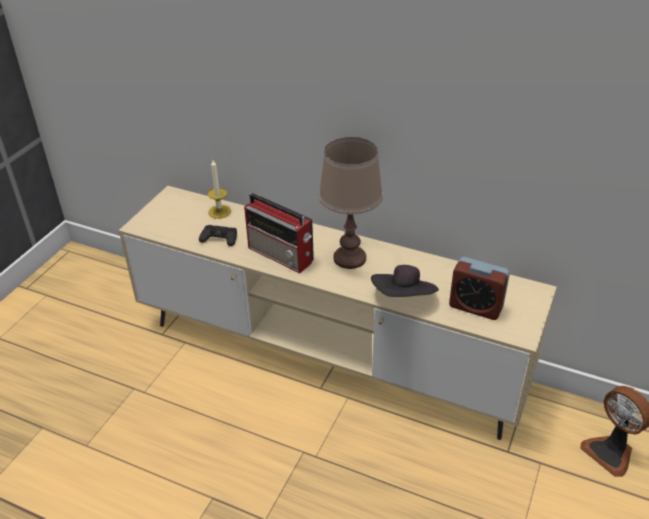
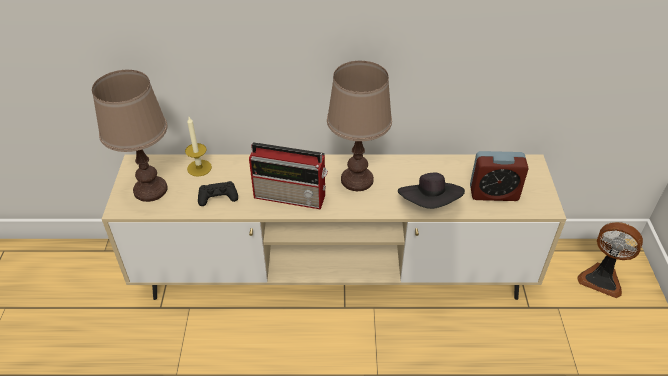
camera: 25 degrees left, 5 degrees up
none -> brown table lamp [92,70,168,202]

